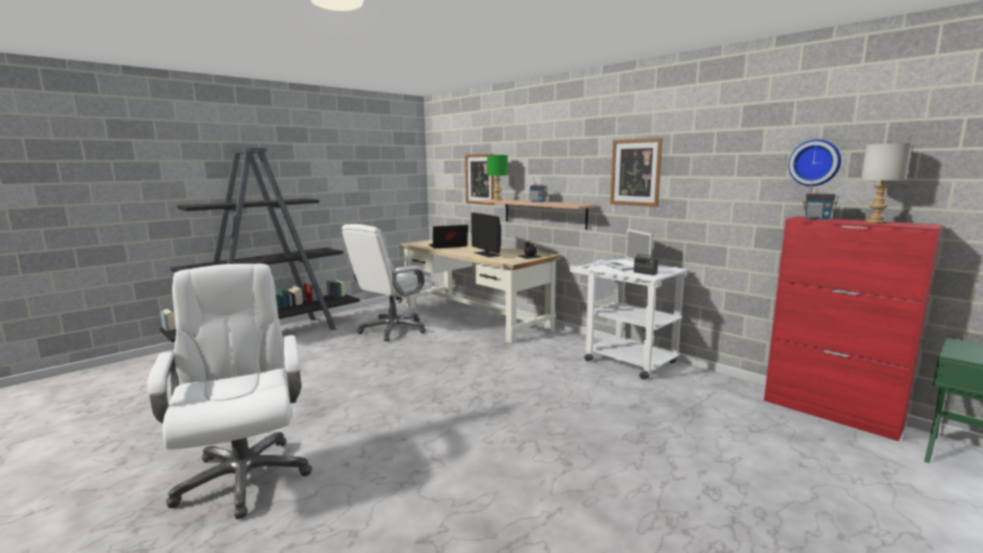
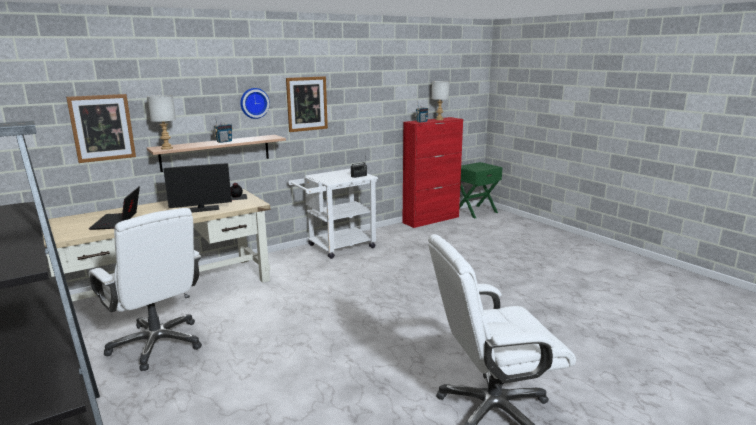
camera: 80 degrees left, 5 degrees up
green table lamp [487,155,507,200] -> grey table lamp [147,95,176,150]
laptop [599,229,653,271] -> none
wall clock [788,139,841,186] -> wall clock moved to [240,88,270,119]

